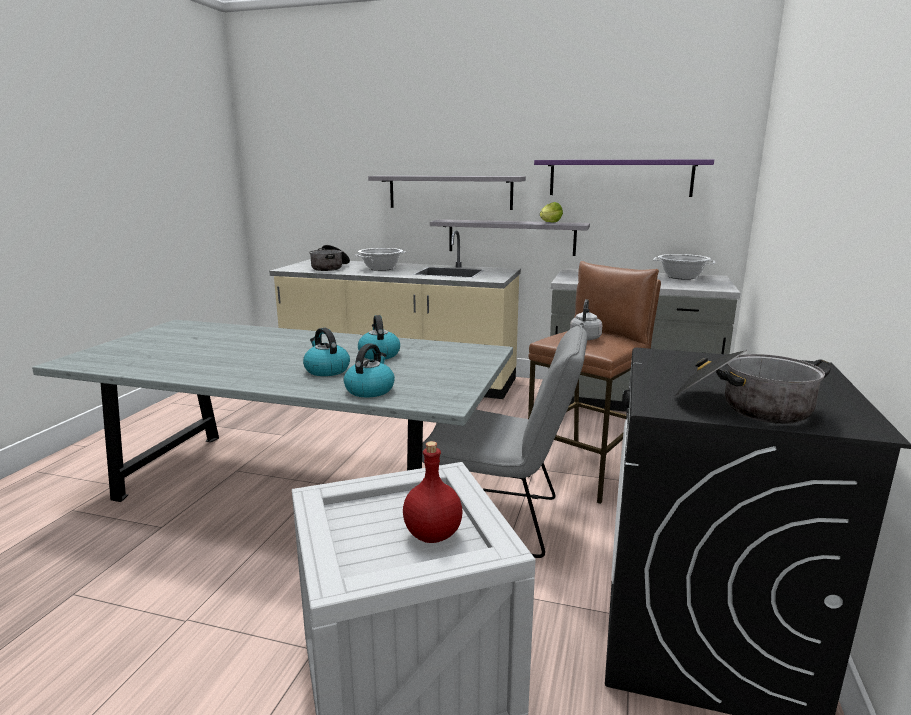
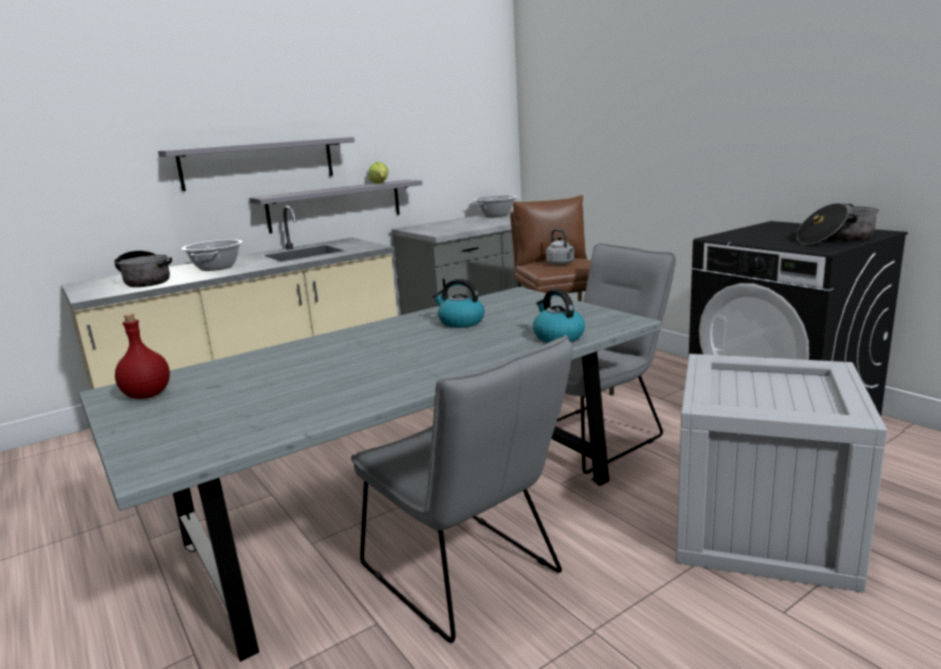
camera: 50 degrees left, 0 degrees up
kettle [303,328,350,376] -> none
red bottle [403,441,463,543] -> red bottle moved to [115,314,170,399]
purple shelf [534,159,714,197] -> none
none -> grey chair [351,335,573,643]

